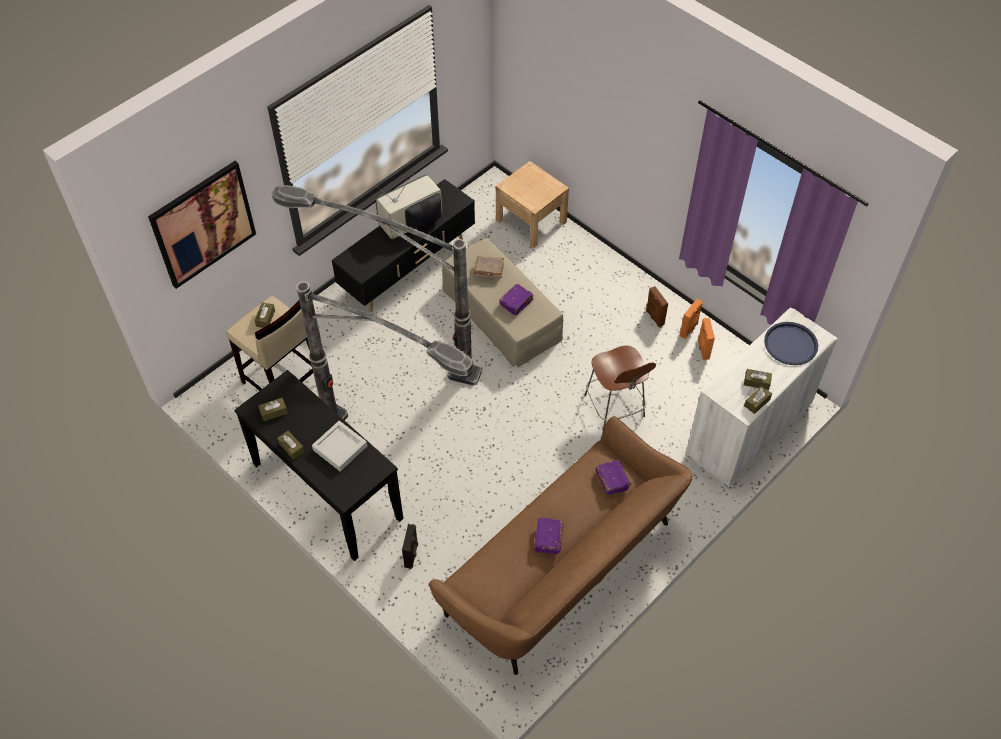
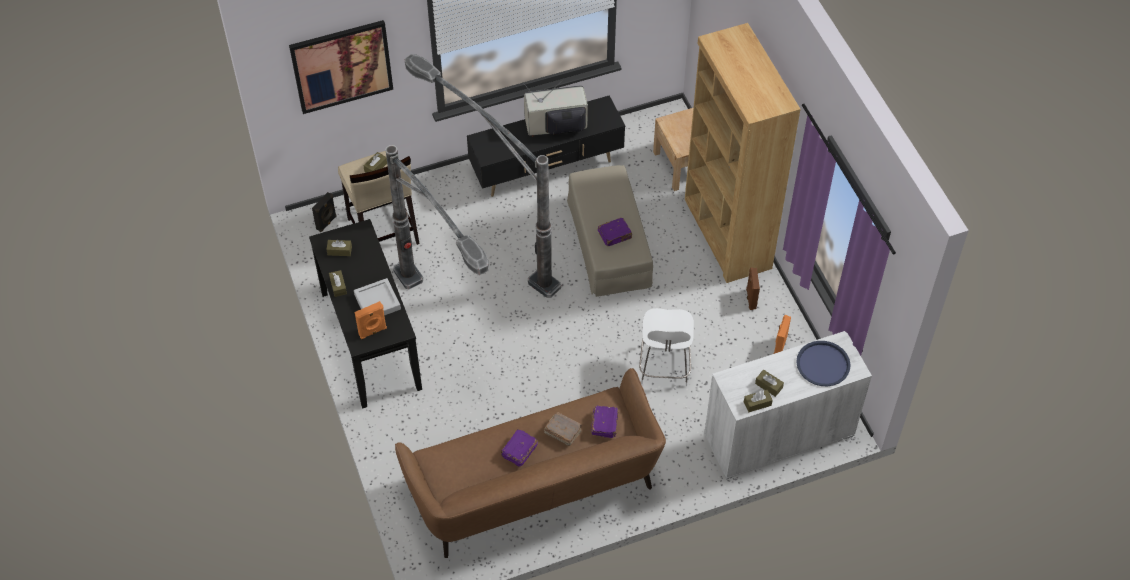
camera: 25 degrees right, 0 degrees up
black speaker [402,524,418,569] -> black speaker moved to [312,192,337,232]
brown book [474,256,504,279] -> brown book moved to [544,412,583,446]
brown stool [584,345,656,430] -> white stool [639,308,694,386]
orange speaker [680,299,703,339] -> orange speaker moved to [355,301,387,339]
none -> brown bookcase [685,23,801,283]

